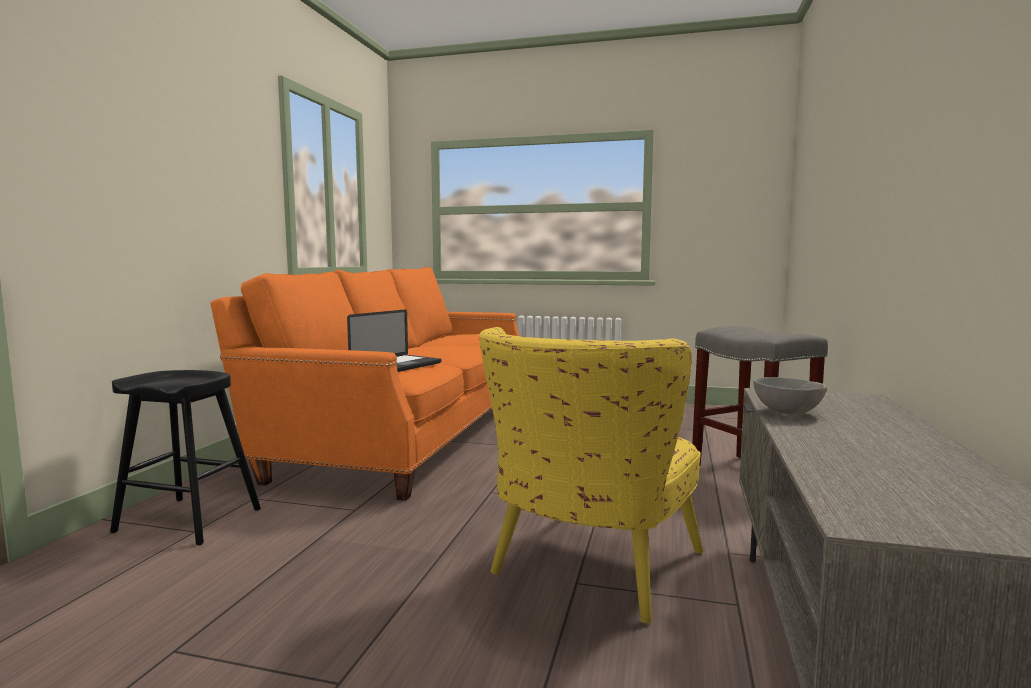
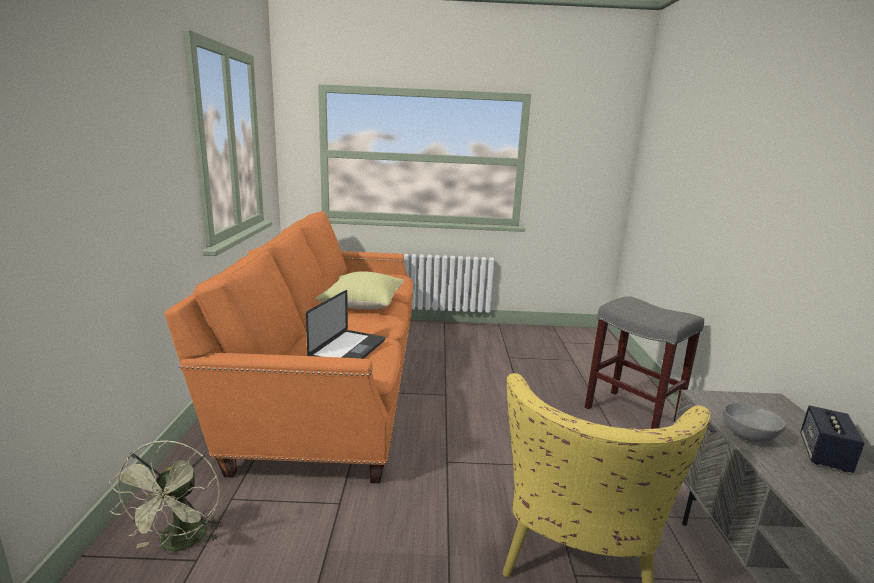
camera: 15 degrees left, 10 degrees up
black stool [110,370,261,545] -> green fan [109,440,223,551]
none -> yellow pillow [315,271,404,309]
none -> speaker [800,405,865,473]

